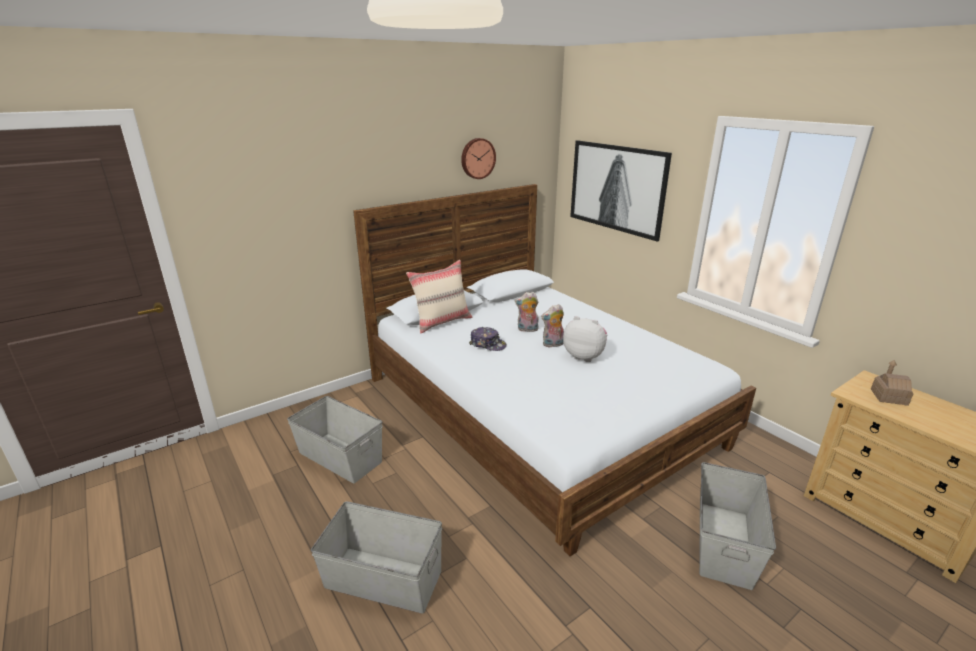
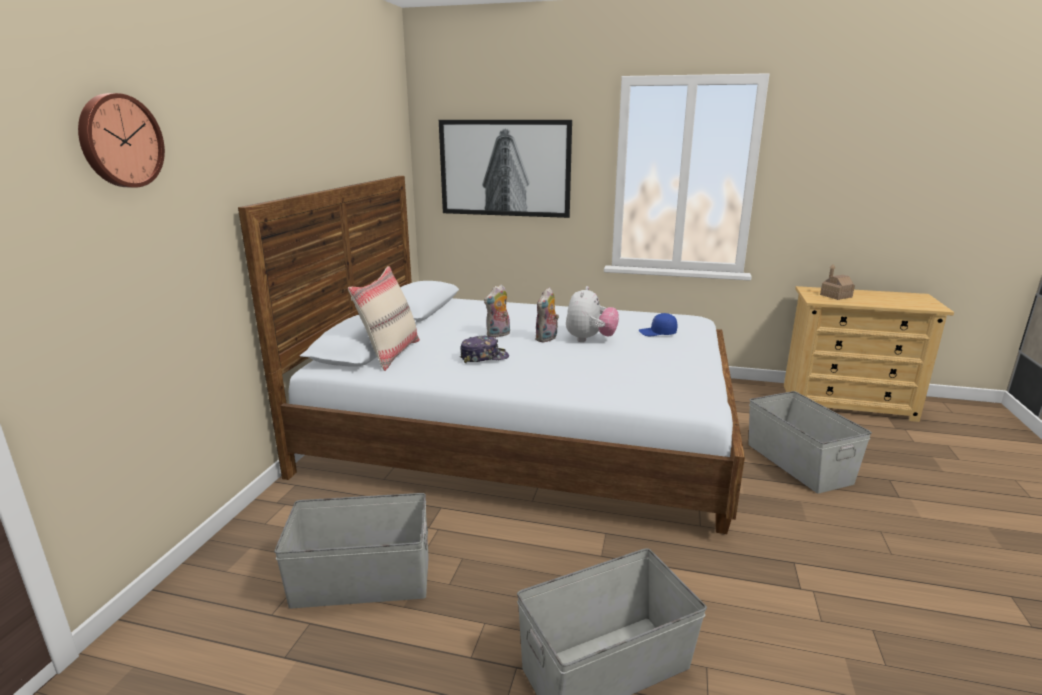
camera: 40 degrees left, 5 degrees down
wall clock [461,138,496,179] -> wall clock moved to [78,93,165,188]
plush toy [563,316,607,362] -> plush toy turned 120 degrees clockwise [566,286,619,342]
none -> blue cap [639,313,677,336]

